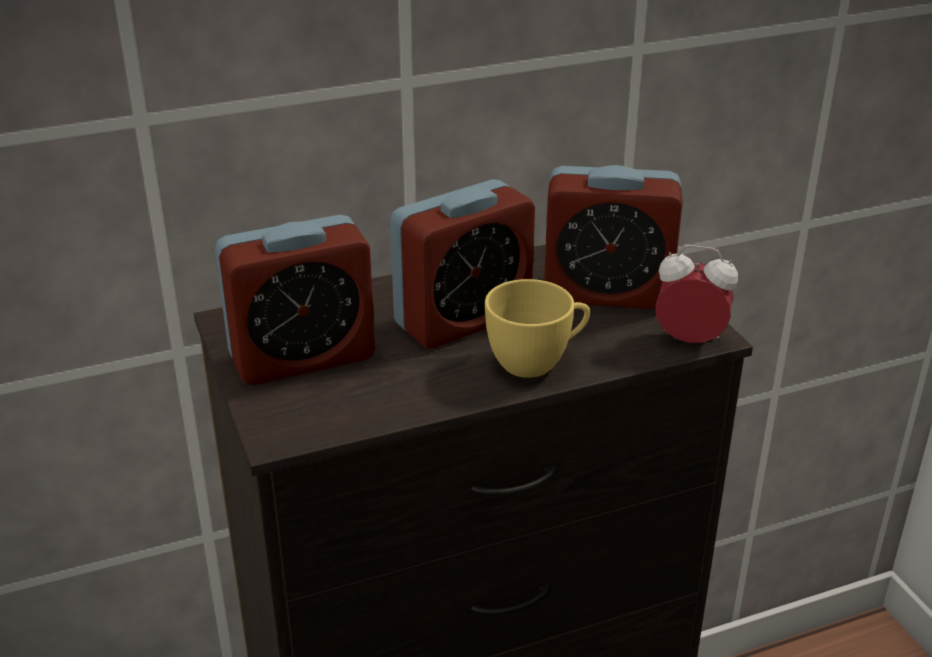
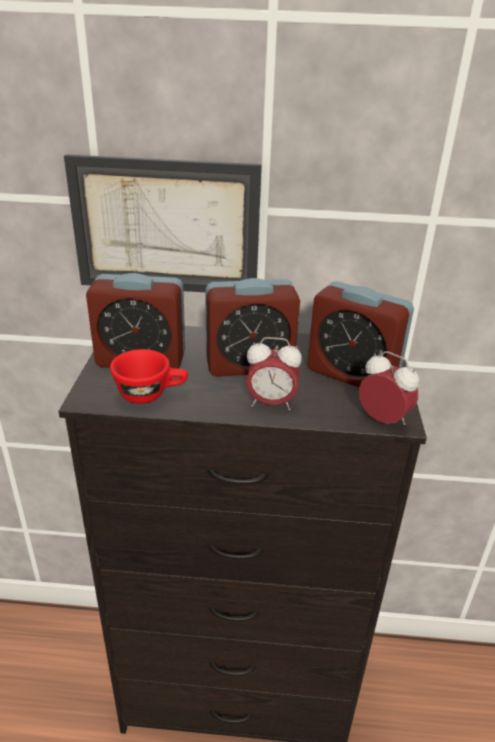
camera: 25 degrees right, 0 degrees up
yellow cup [485,279,590,378] -> alarm clock [246,337,302,410]
none -> picture [64,154,261,292]
none -> red cup [110,349,188,404]

